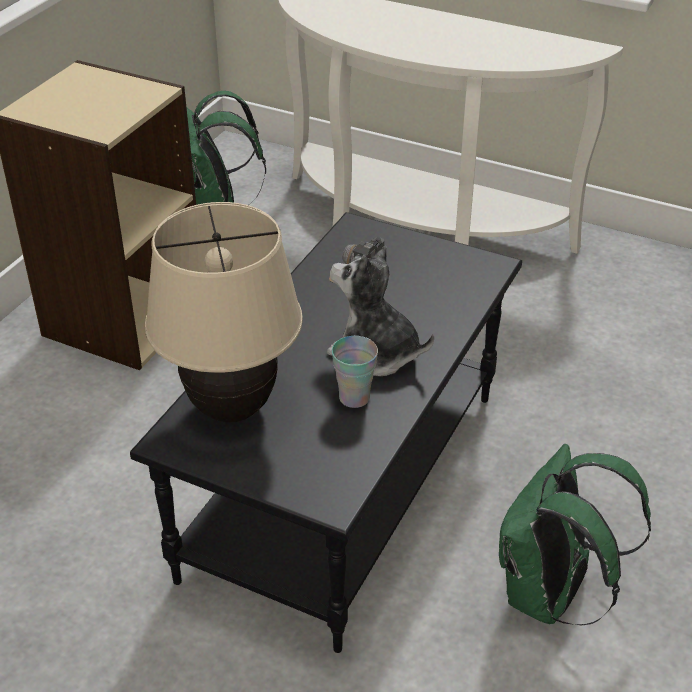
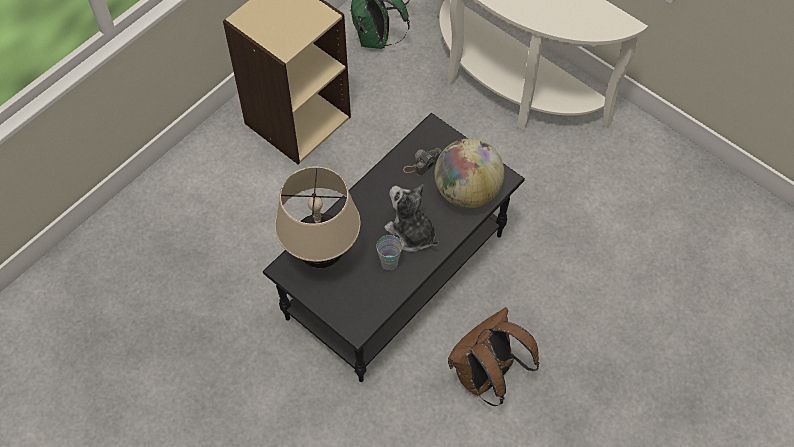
camera: 15 degrees right, 20 degrees up
green backpack [499,444,651,626] -> brown backpack [448,307,540,406]
none -> globe [435,138,504,208]

